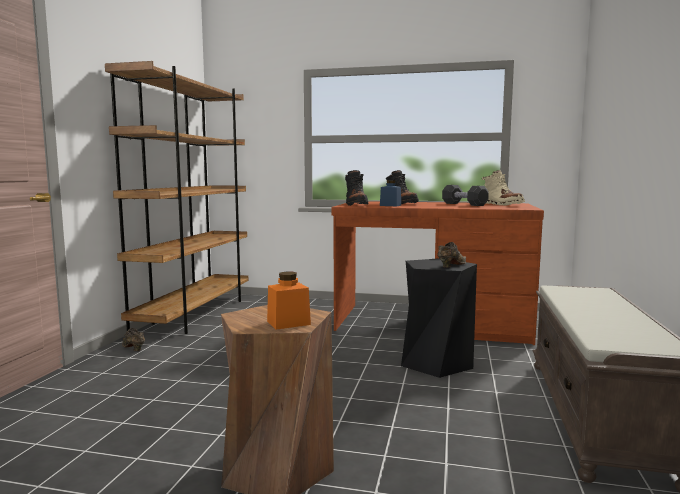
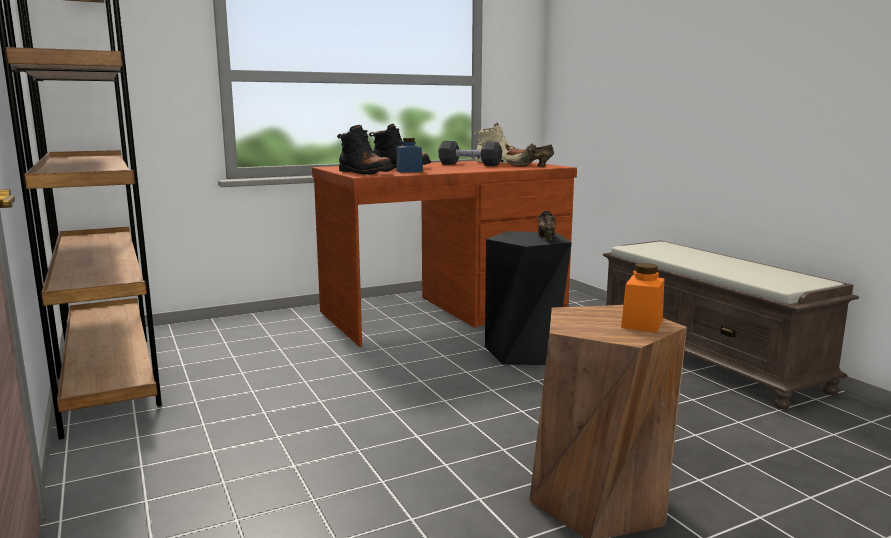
camera: 40 degrees left, 5 degrees up
brown shoe [122,328,145,351] -> brown shoe moved to [507,143,554,167]

